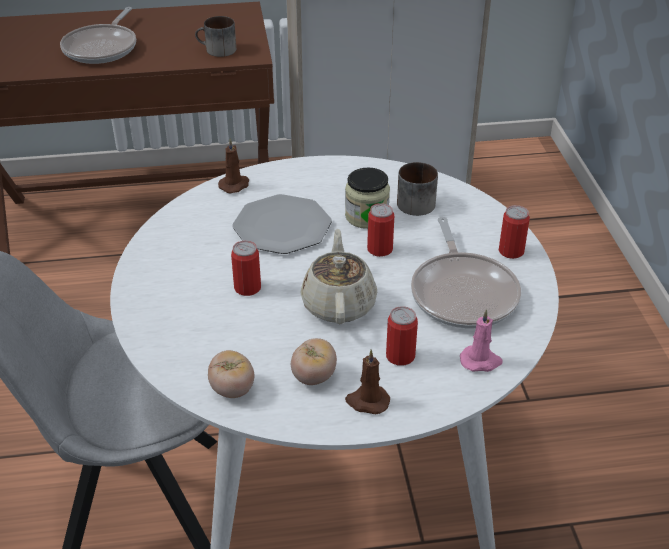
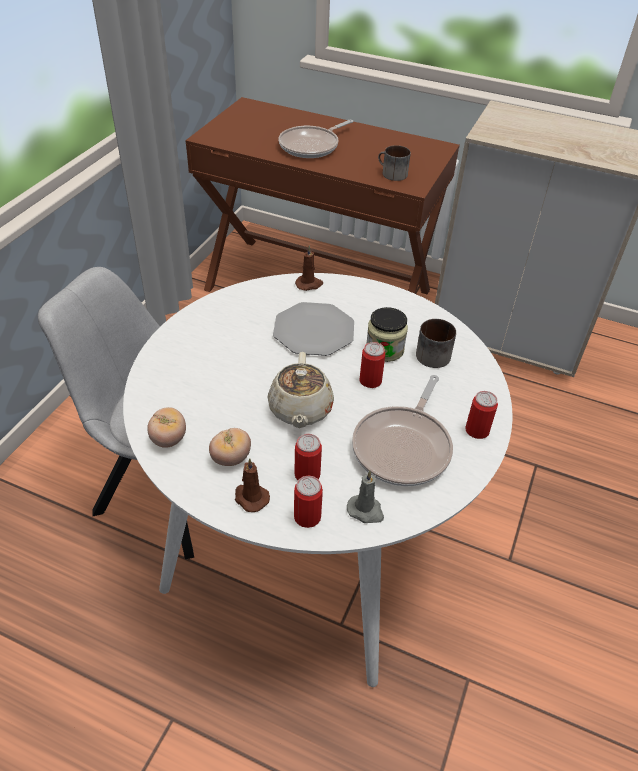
camera: 30 degrees right, 5 degrees up
can [231,241,261,296] -> can moved to [294,476,323,528]
beige teapot [301,229,377,324] -> beige teapot turned 150 degrees clockwise [268,352,334,428]
pink candle [460,309,503,372] -> grey candle [347,471,384,523]

